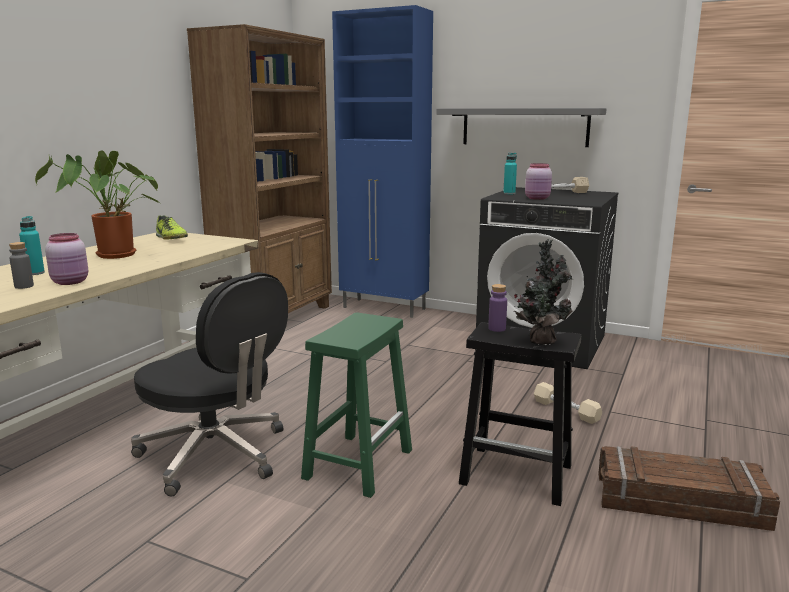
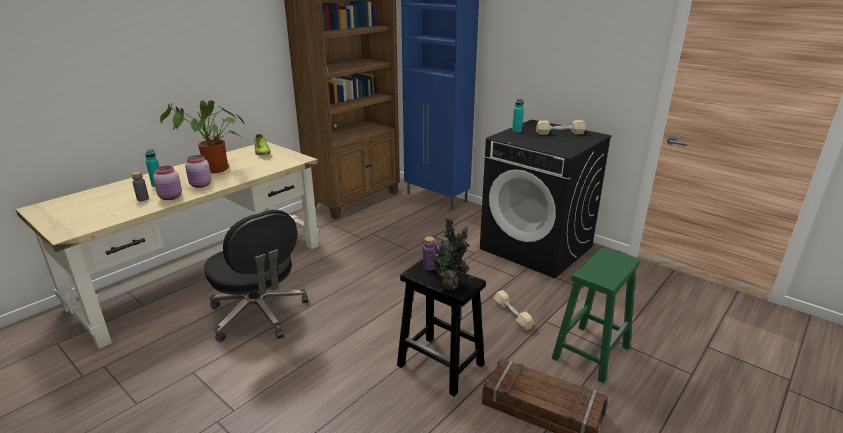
camera: 15 degrees right, 10 degrees up
green stool [301,313,412,498] -> green stool moved to [552,247,640,384]
grey shelf [436,108,606,147] -> none
pink jar [525,163,552,200] -> pink jar moved to [185,155,212,188]

